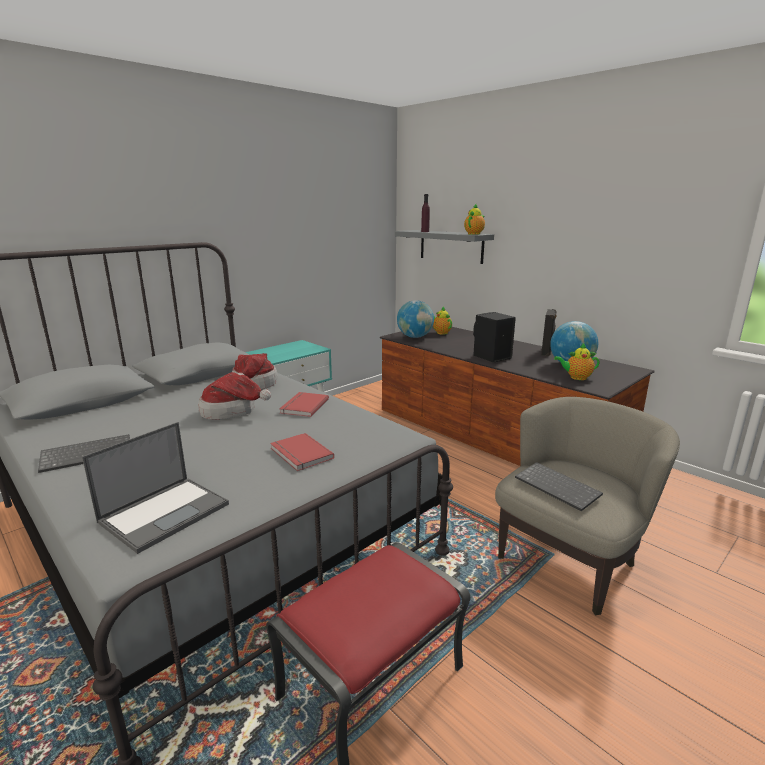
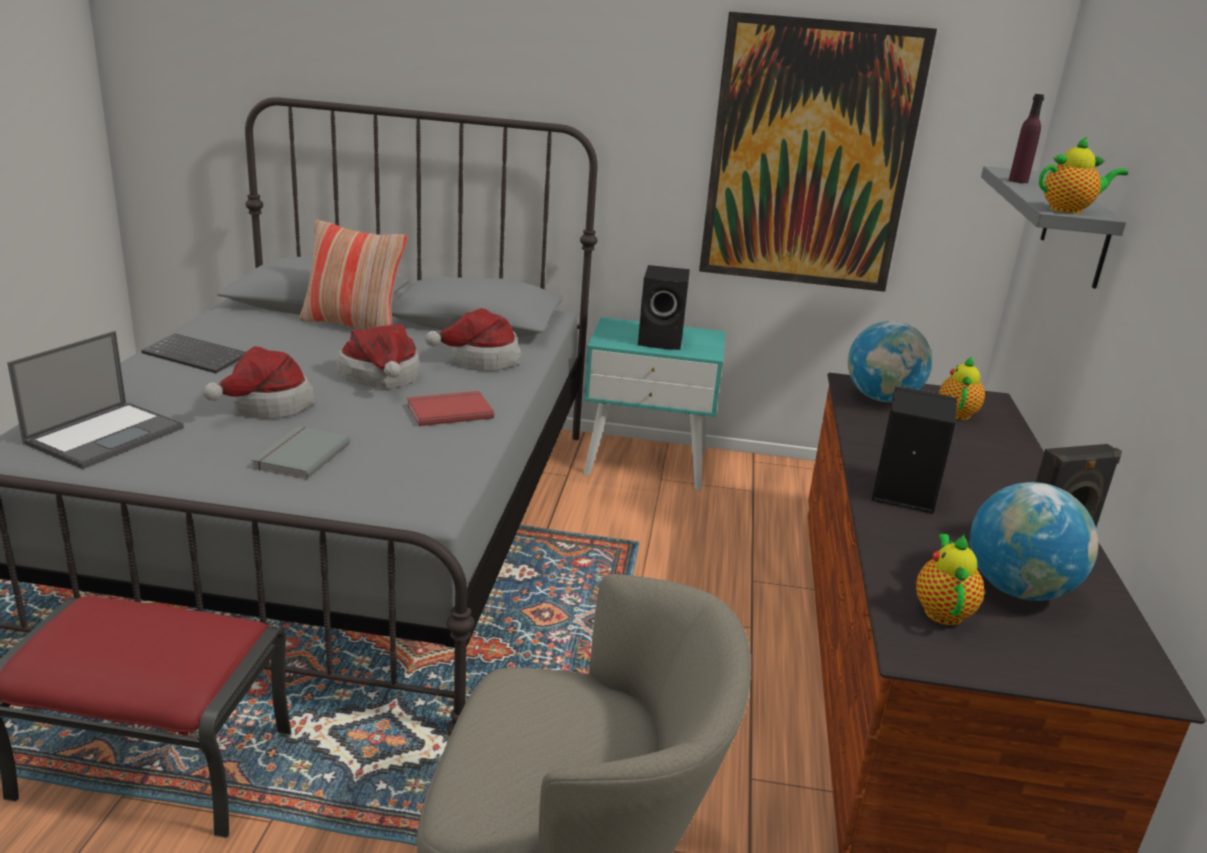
camera: 50 degrees right, 5 degrees up
laptop [82,422,229,554] -> laptop turned 60 degrees counterclockwise [7,331,184,469]
red book [270,433,334,471] -> grey book [252,426,350,479]
keyboard [515,462,603,511] -> none
teapot [554,343,600,380] -> teapot turned 45 degrees clockwise [916,534,984,625]
none -> hat [203,346,315,419]
none -> pillow [299,219,407,330]
none -> black speaker [638,265,690,350]
none -> picture [699,12,937,292]

